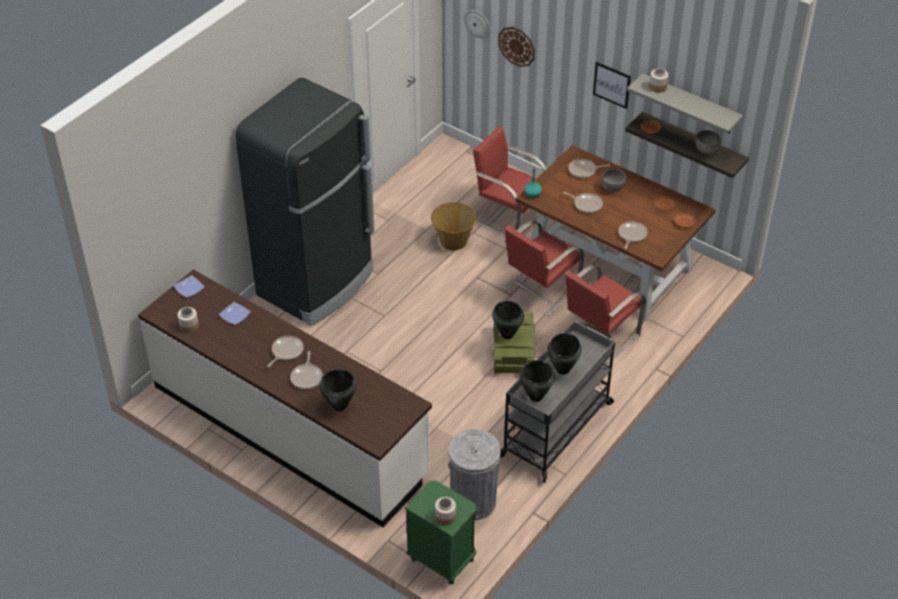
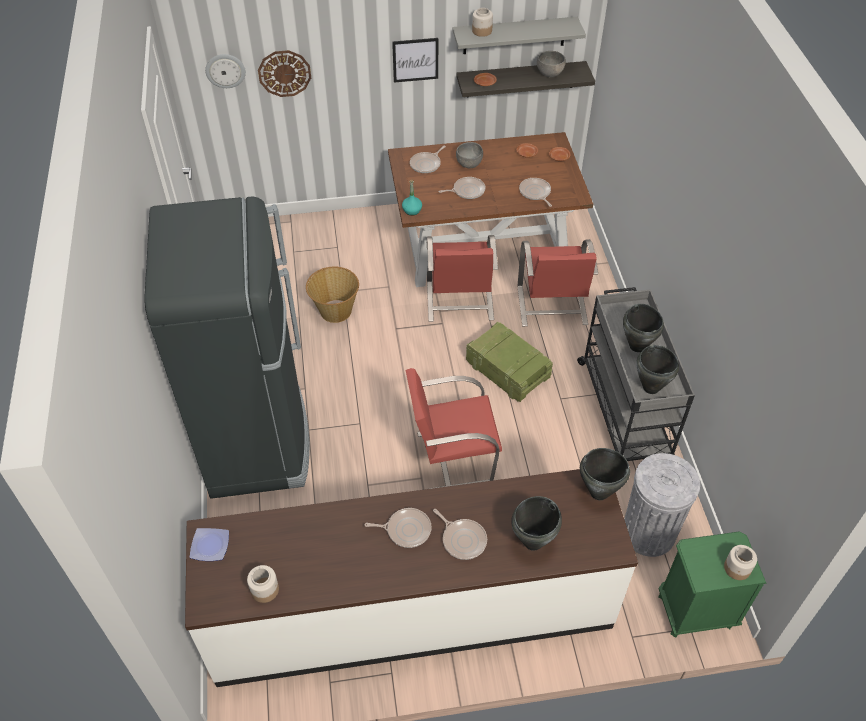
camera: 45 degrees left, 5 degrees up
plate [219,302,251,325] -> none
frying pan [267,336,304,367] -> frying pan turned 105 degrees clockwise [364,508,431,548]
red chair [473,127,547,236] -> red chair moved to [406,368,502,489]
black cooking pot [492,301,524,339] -> black cooking pot moved to [580,448,630,500]

